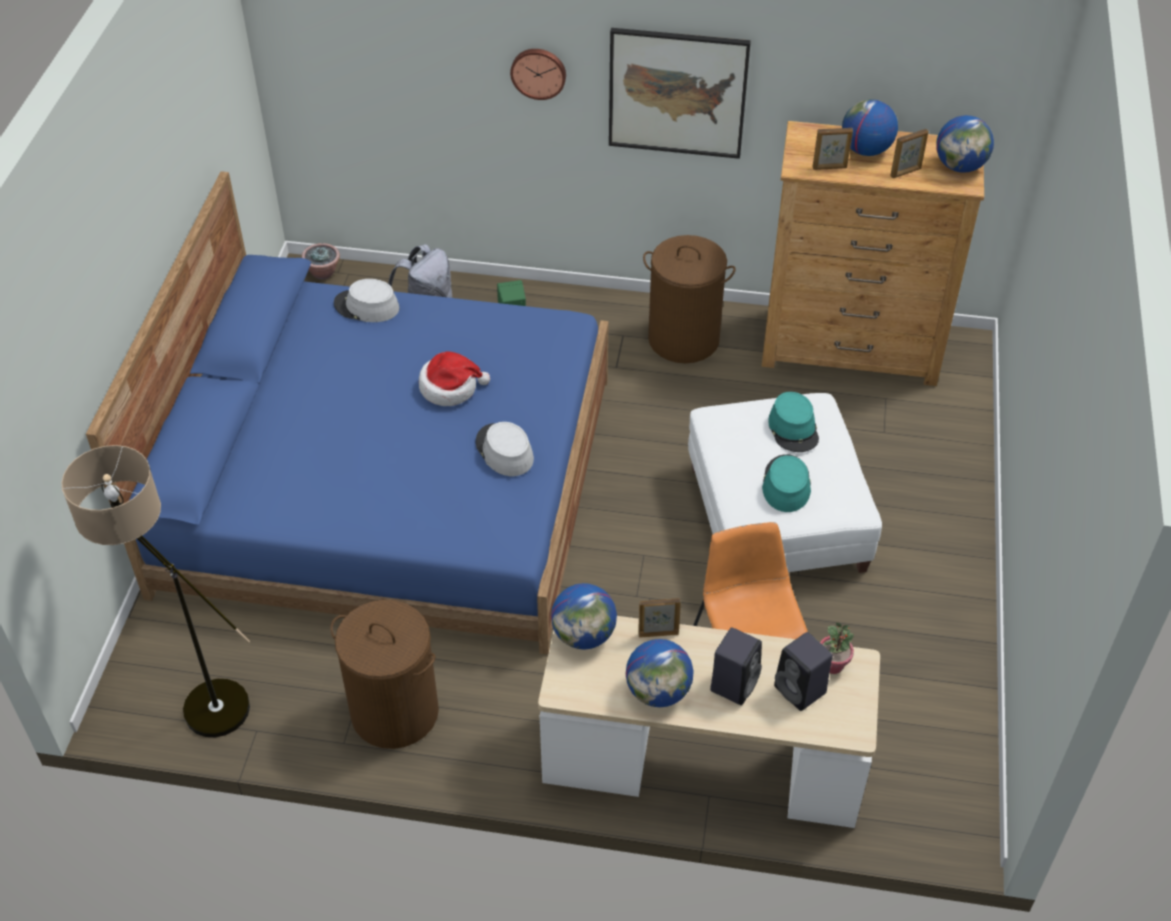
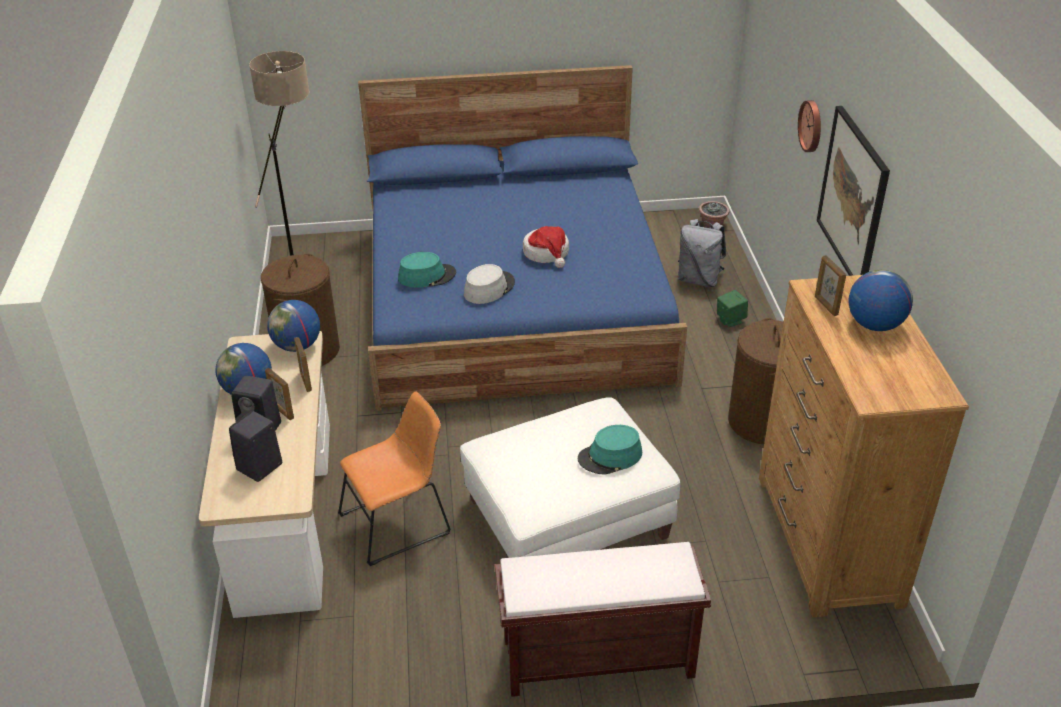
camera: 75 degrees right, 10 degrees down
grey hat [334,279,400,322] -> none
turquoise hat [762,454,811,512] -> turquoise hat moved to [398,252,456,287]
potted plant [820,622,854,674] -> none
picture frame [890,129,929,178] -> picture frame moved to [265,368,294,420]
globe [936,115,994,173] -> none
none -> brown bench [495,542,711,697]

